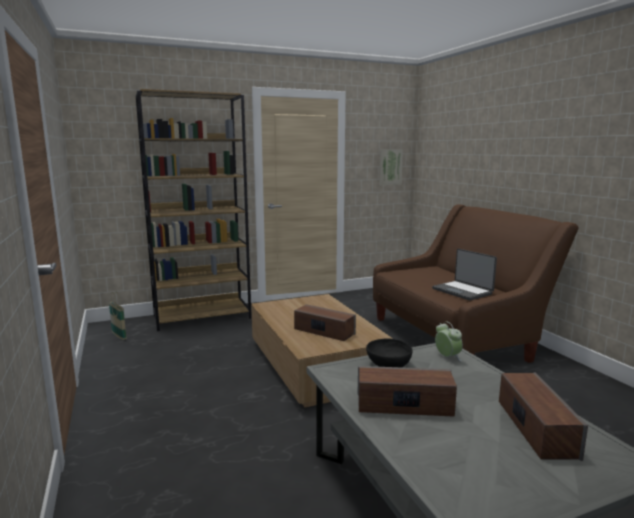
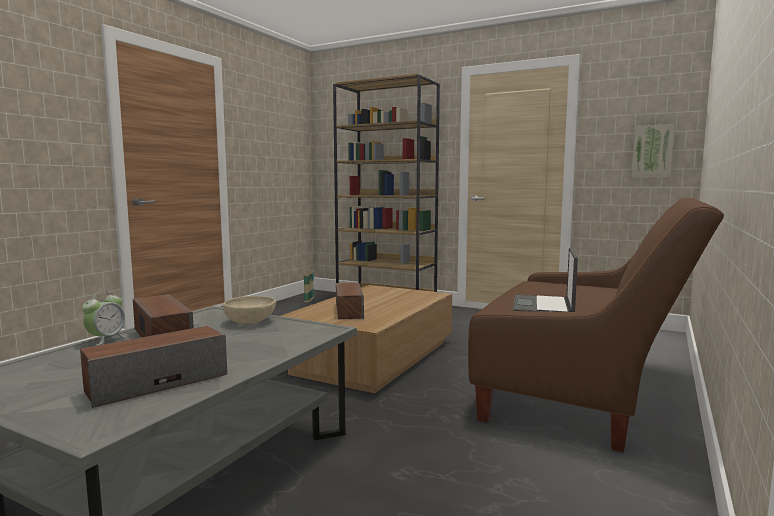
camera: 50 degrees right, 5 degrees down
black bowl [366,338,413,367] -> beige bowl [223,296,276,324]
alarm clock [435,321,463,362] -> alarm clock moved to [82,291,126,345]

